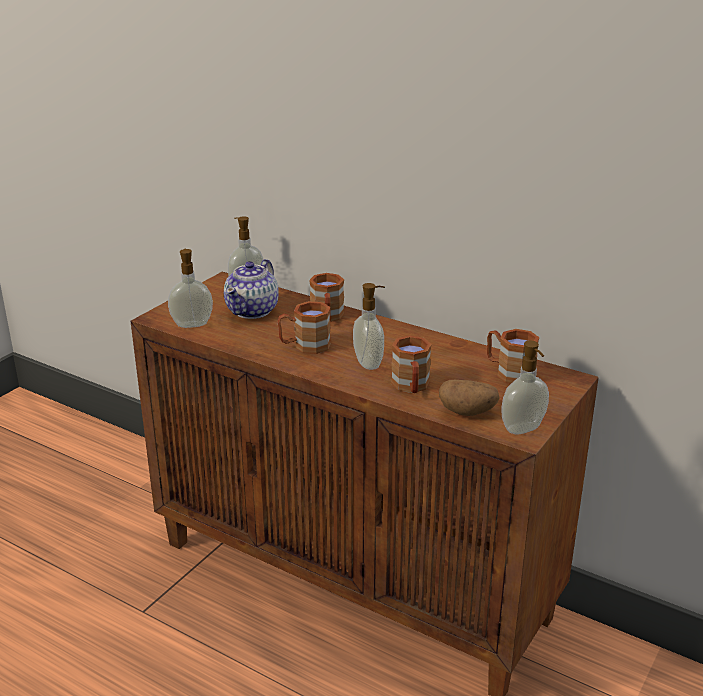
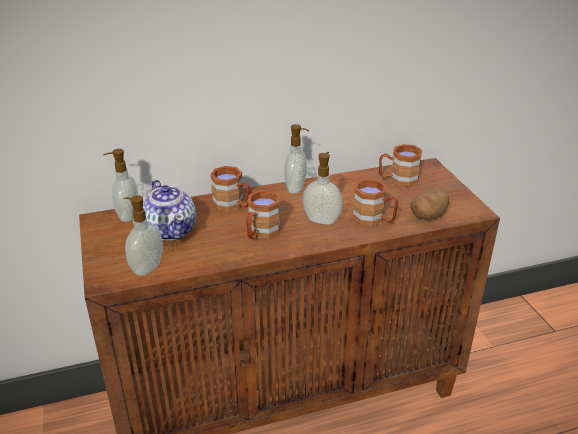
camera: 50 degrees left, 5 degrees up
soap dispenser [501,341,549,435] -> soap dispenser moved to [284,124,309,194]

